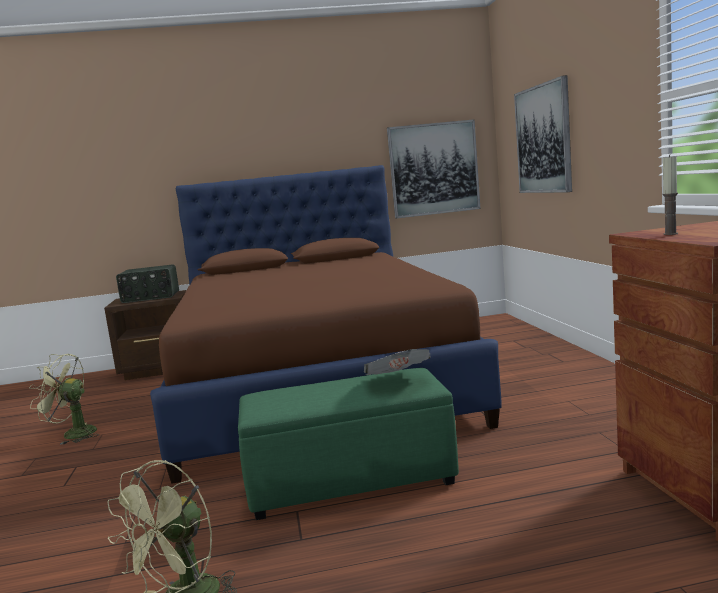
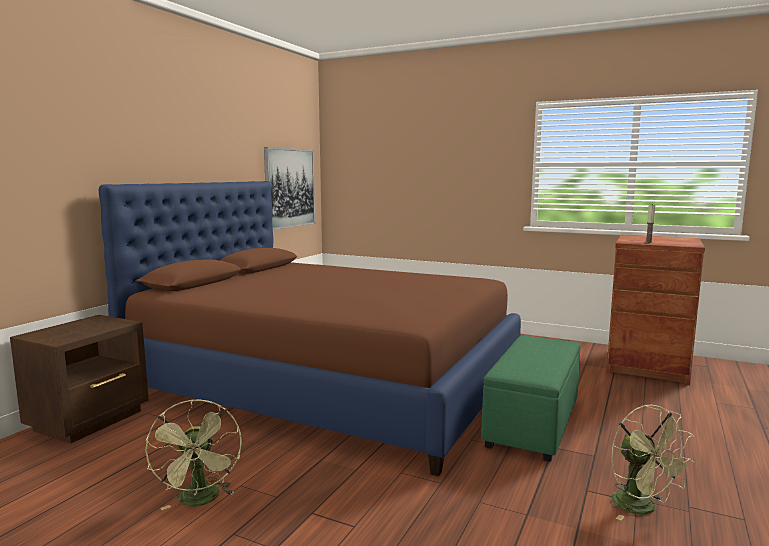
camera: 55 degrees left, 0 degrees up
green fan [29,354,99,445] -> green fan turned 60 degrees counterclockwise [145,399,242,510]
radio [116,265,179,303] -> none
newspaper [364,349,431,375] -> none
picture [514,75,572,193] -> none

